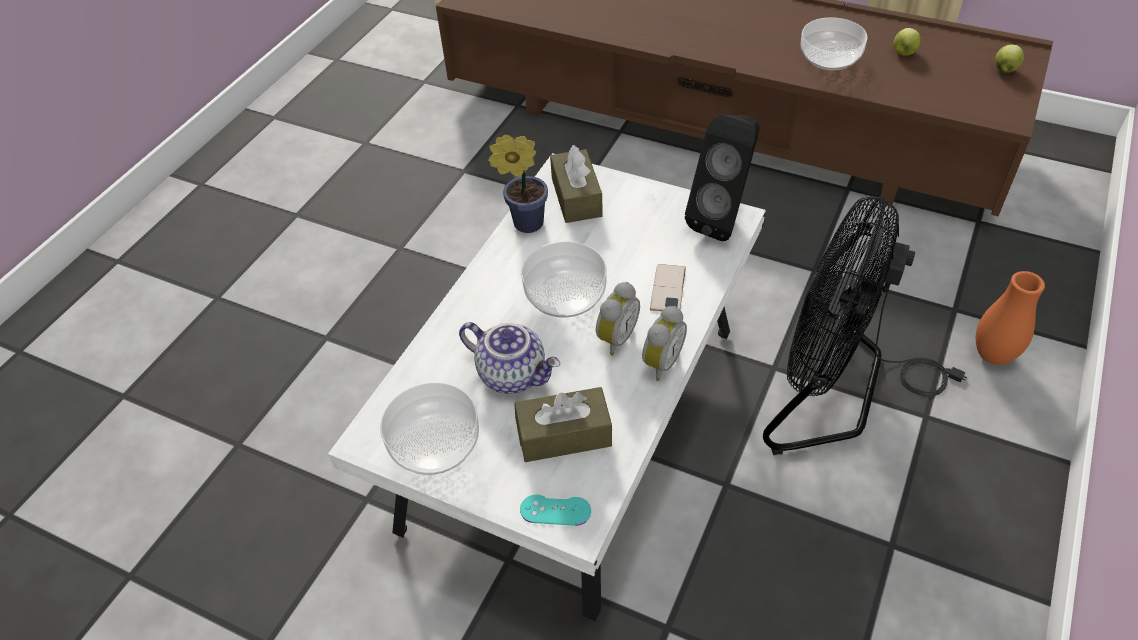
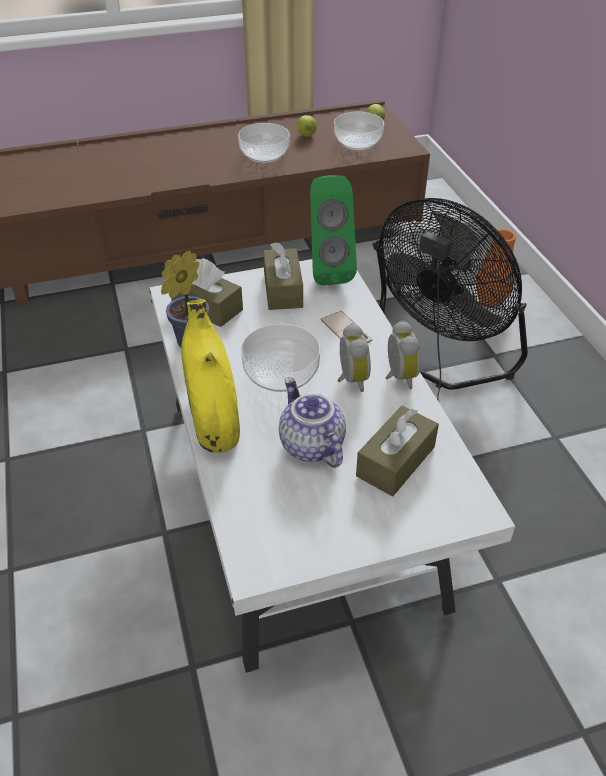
camera: 45 degrees left, 5 degrees down
bowl [380,382,479,475] -> bowl moved to [334,112,384,150]
teapot [459,322,560,394] -> teapot turned 105 degrees counterclockwise [279,377,346,468]
turquoise game controller [520,495,591,526] -> none
black speaker [685,114,760,241] -> green speaker [310,175,357,286]
black fan [763,196,968,455] -> black fan turned 150 degrees clockwise [373,198,528,402]
none -> yellow vase [181,299,240,453]
none -> brown tissue box [263,242,303,310]

